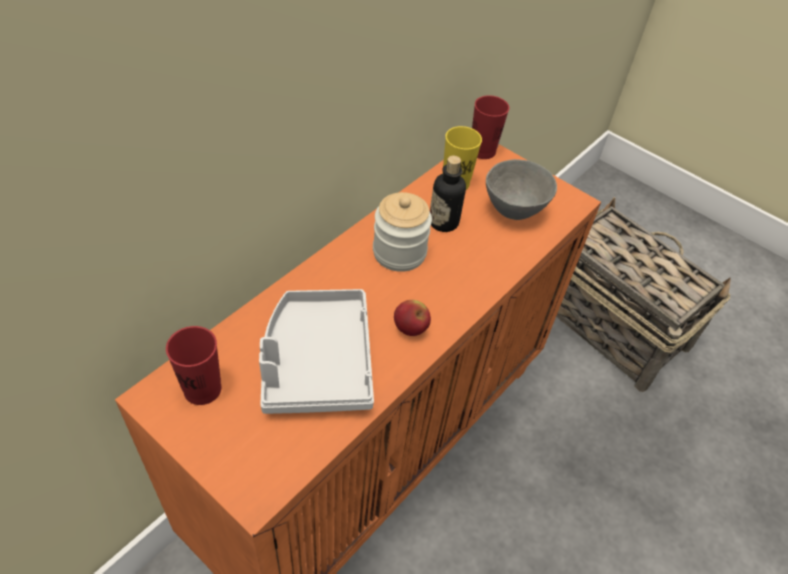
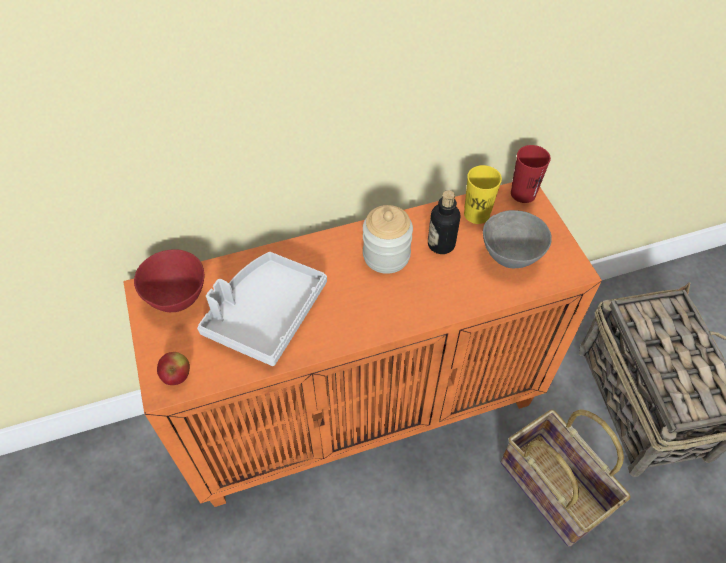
camera: 35 degrees right, 5 degrees up
red cup [166,326,221,405] -> red bowl [134,249,204,312]
apple [394,300,431,336] -> apple moved to [157,352,190,385]
none -> basket [501,409,630,547]

